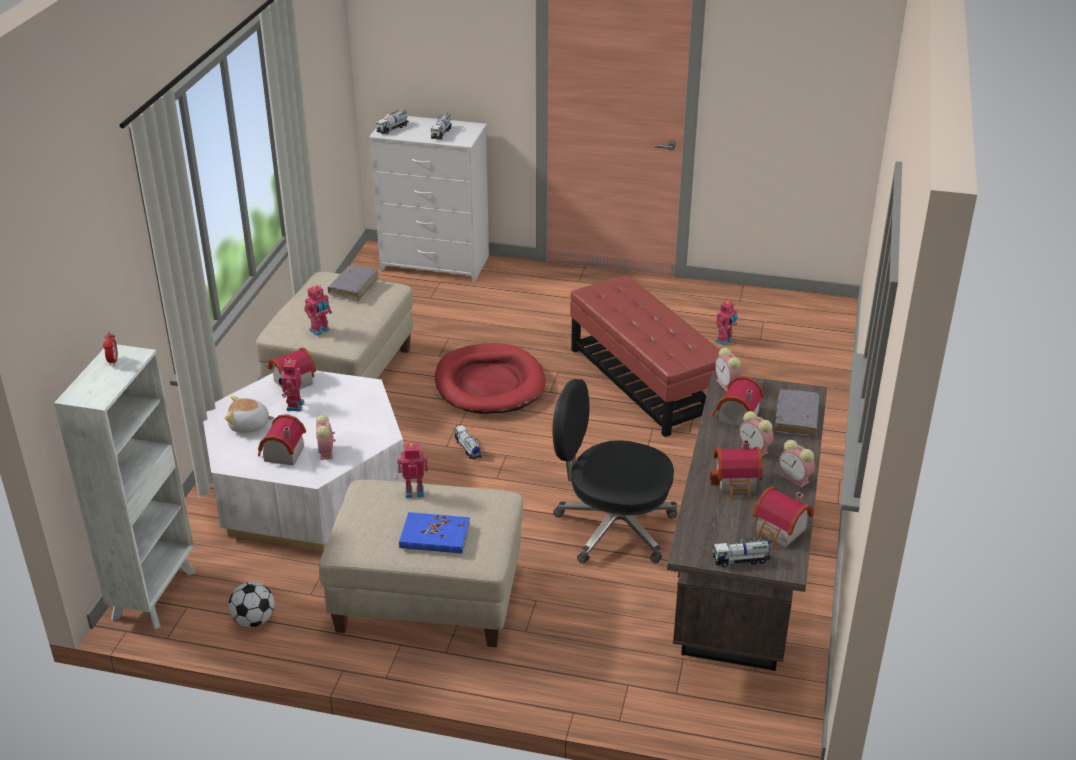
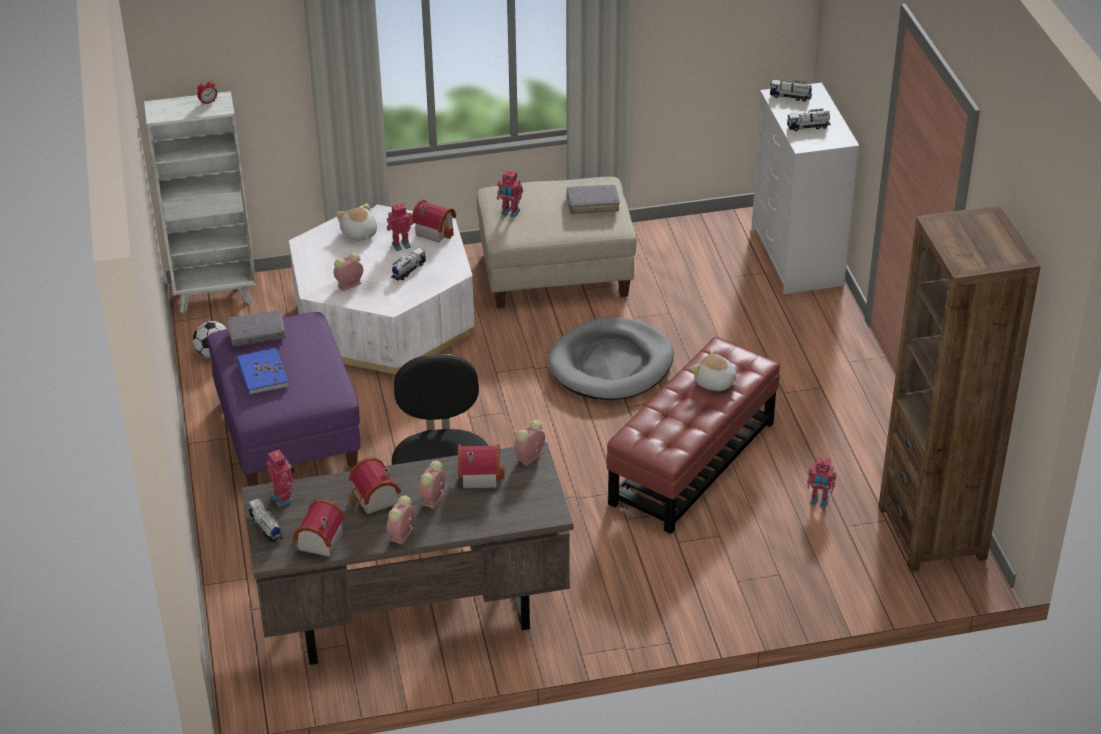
camera: 65 degrees right, 5 degrees up
toy house [258,414,306,465] -> none
beige ottoman [319,480,523,648] -> purple ottoman [208,312,361,486]
toy robot [397,443,428,498] -> toy robot moved to [267,449,295,507]
red dog bed [435,343,546,414] -> grey dog bed [548,317,674,400]
toy truck [454,425,482,460] -> toy truck moved to [391,248,426,281]
grey book [775,389,820,436] -> grey book moved to [227,310,286,346]
none -> plush toy [691,349,738,391]
none -> brown bookcase [879,205,1041,572]

